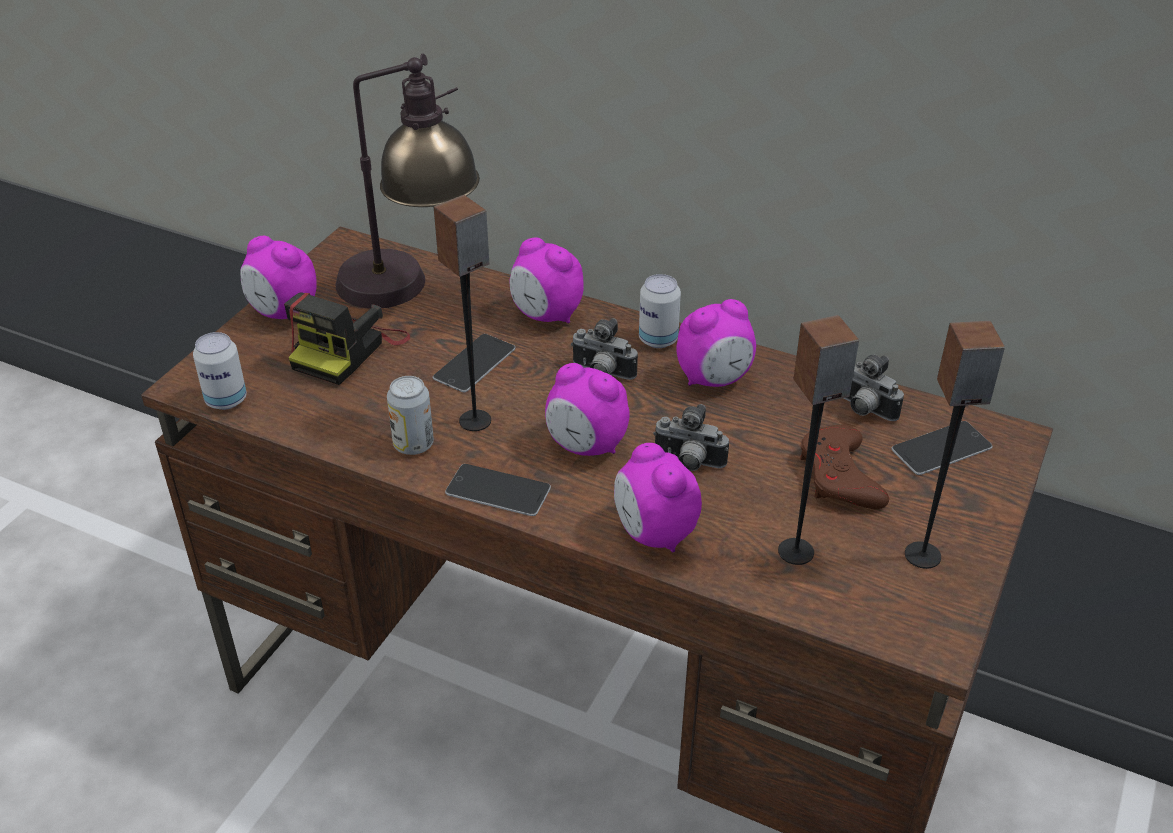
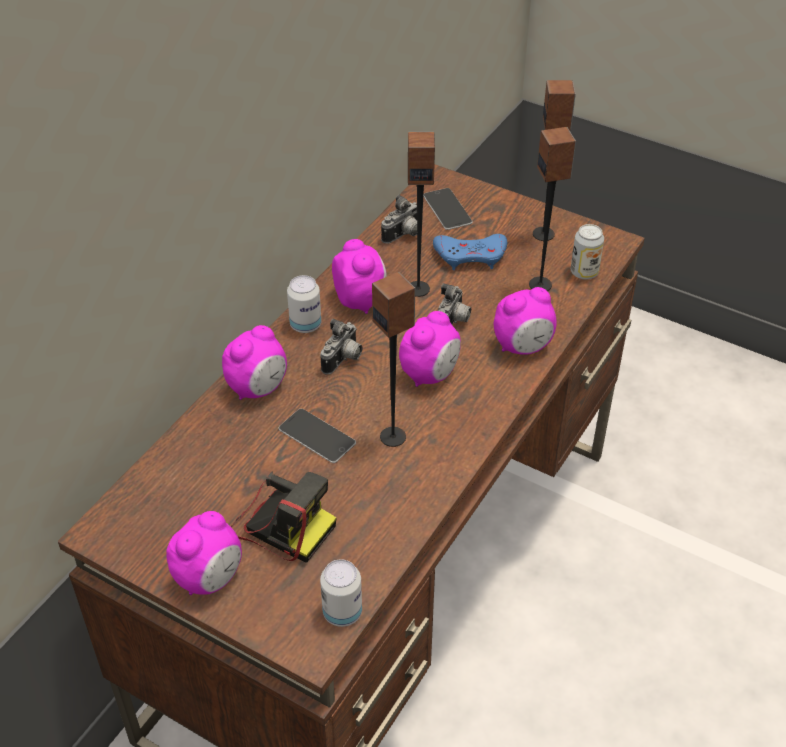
camera: 85 degrees left, 5 degrees up
table lamp [336,53,480,309] -> none
can [387,376,434,455] -> can moved to [571,224,604,280]
phone [445,464,551,516] -> none
brown game controller [800,425,889,509] -> blue game controller [433,234,507,270]
none -> speaker [408,132,435,297]

